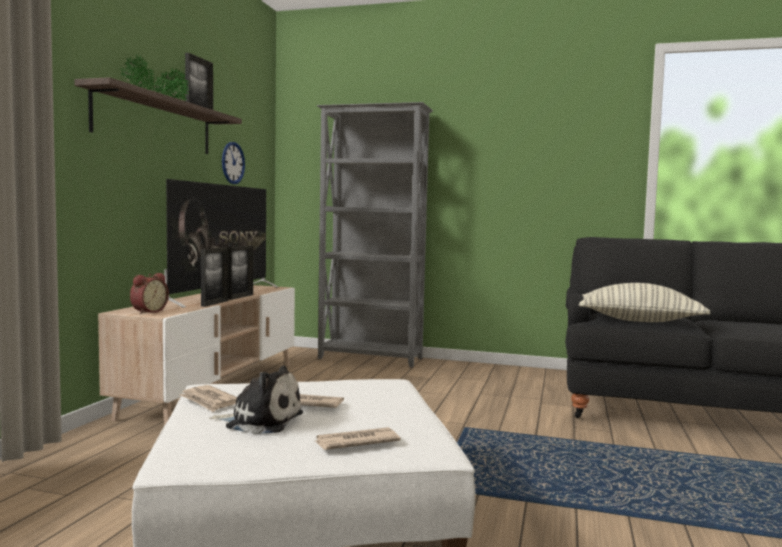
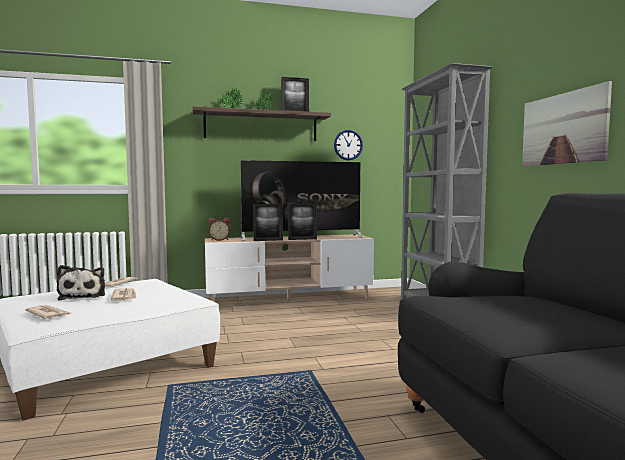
camera: 60 degrees right, 0 degrees up
pillow [579,283,710,322] -> none
none -> picture [522,81,612,167]

